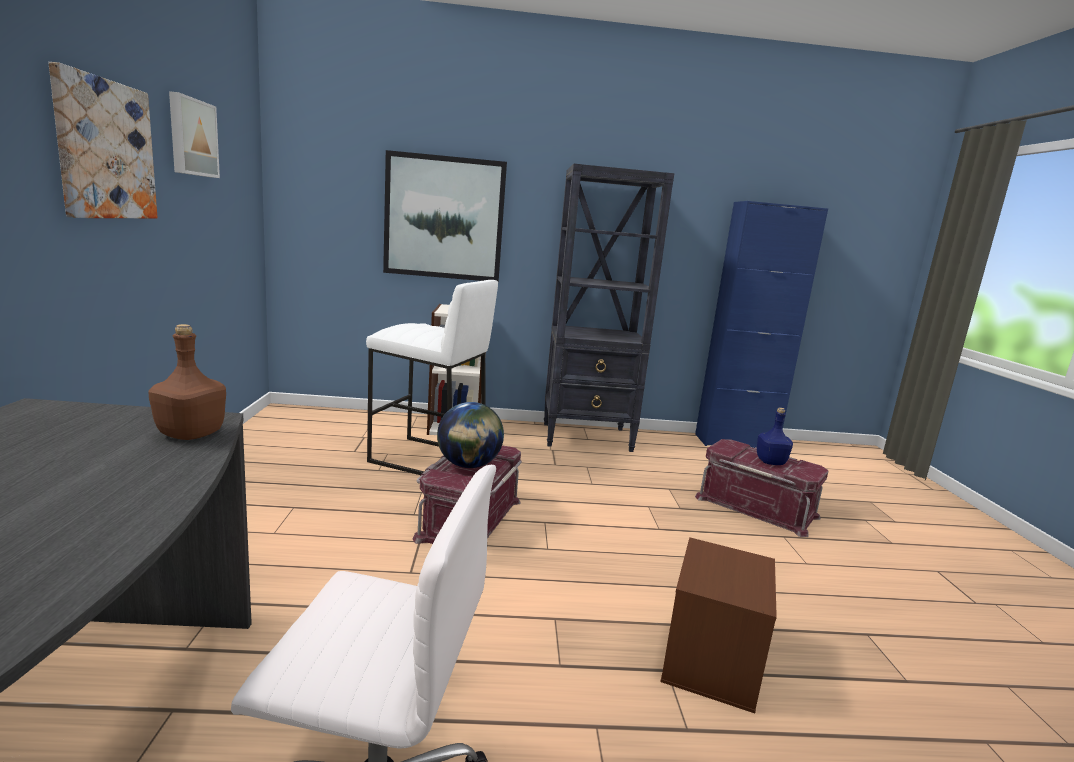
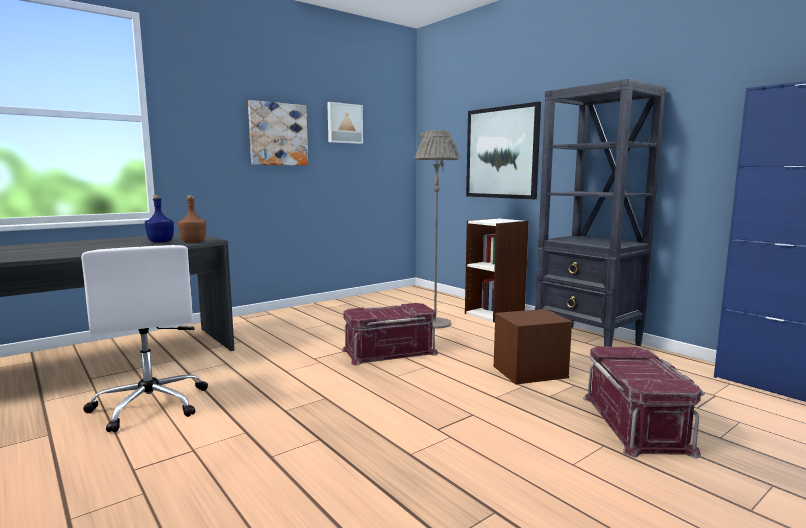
camera: 55 degrees right, 5 degrees down
white stool [366,280,498,475] -> grey floor lamp [415,130,460,329]
globe [437,402,504,468] -> none
brown storage box [660,537,777,713] -> brown storage box moved to [493,309,573,385]
blue bottle [757,407,793,465] -> blue bottle moved to [145,195,174,243]

